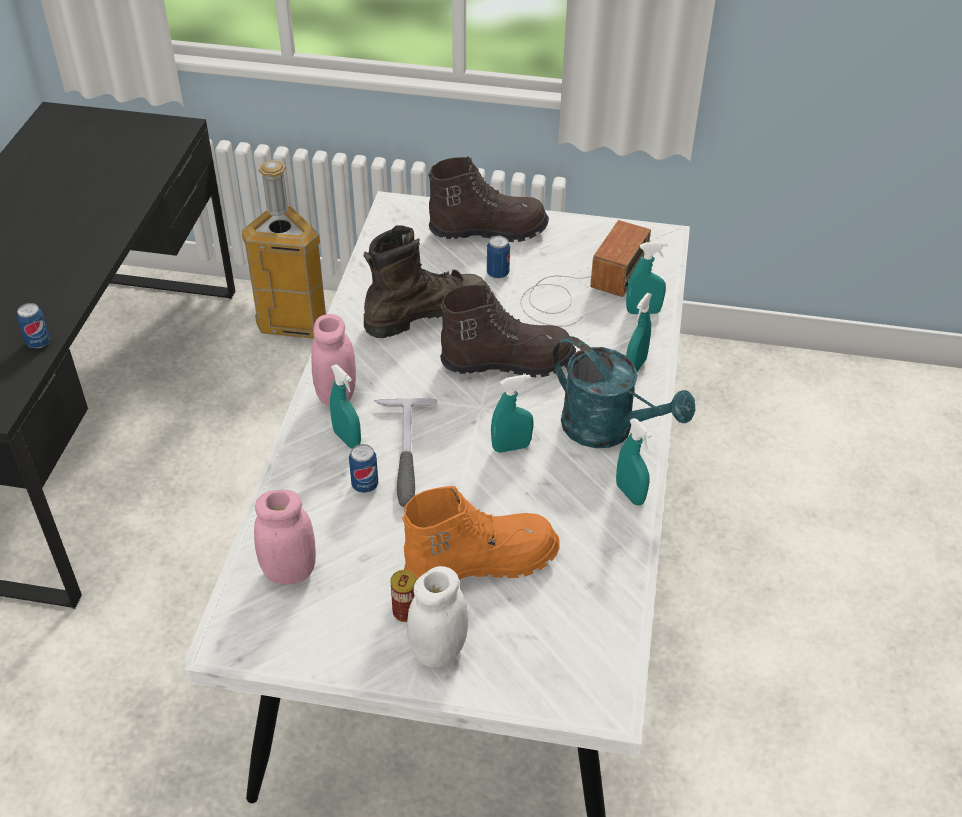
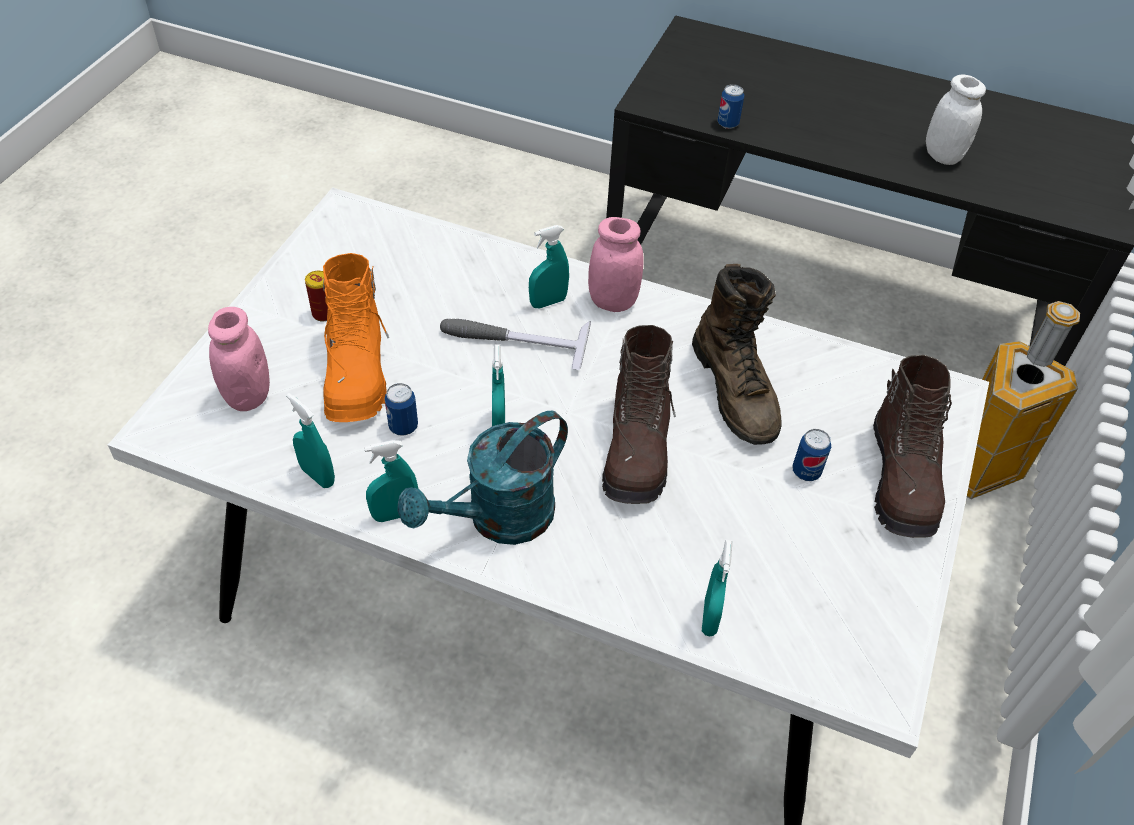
camera: 100 degrees right, 5 degrees up
pink jar [254,490,316,584] -> pink jar moved to [208,307,270,411]
can [349,444,378,493] -> can moved to [385,383,418,436]
white jar [407,566,468,668] -> white jar moved to [926,74,986,165]
radio [521,220,651,327] -> none
turquoise spray bottle [626,293,652,372] -> turquoise spray bottle moved to [286,393,335,488]

